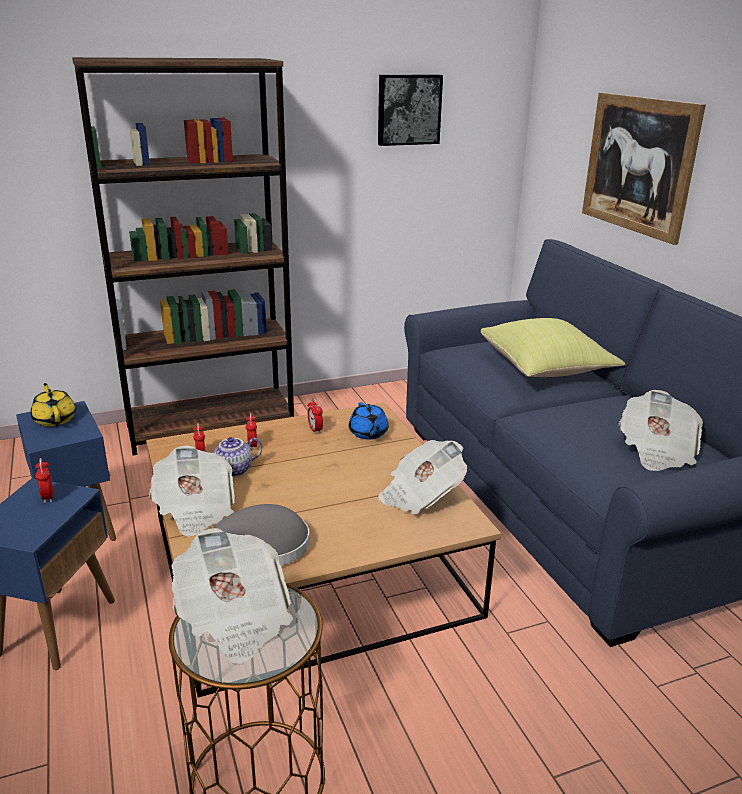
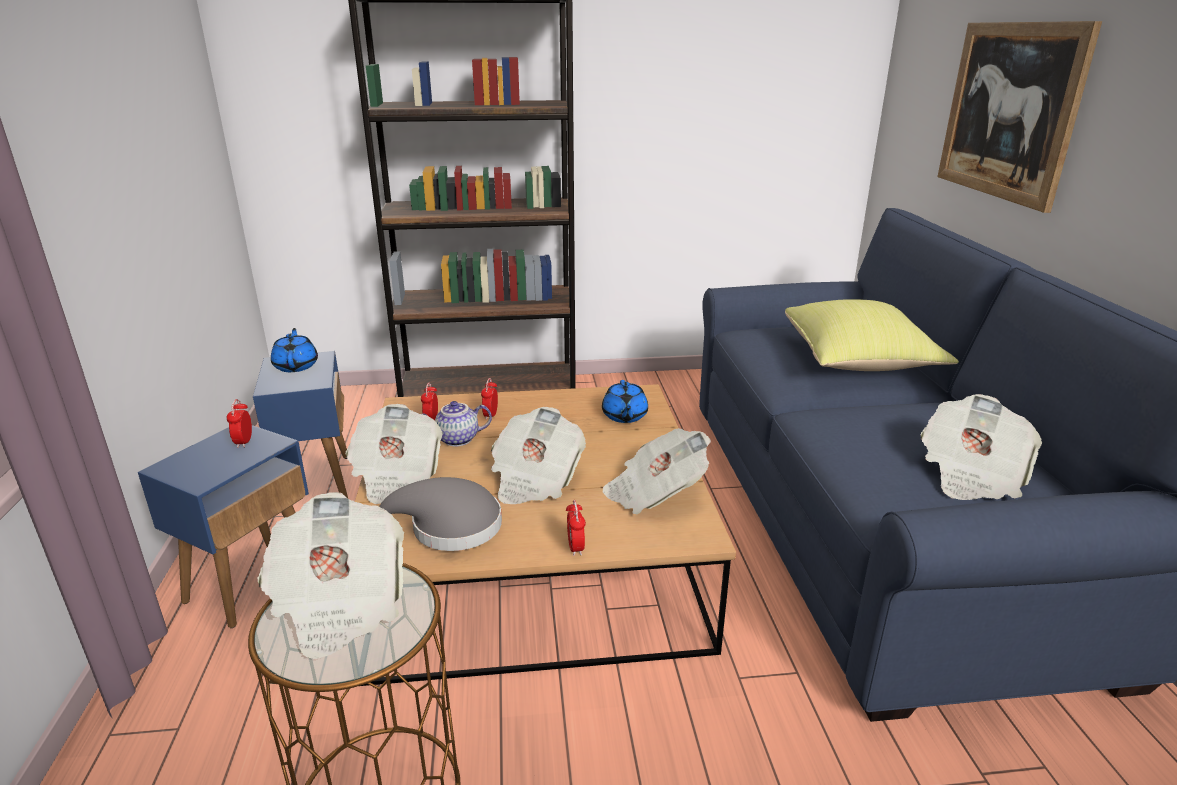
camera: 15 degrees right, 0 degrees up
yellow teapot [31,383,76,426] -> blue teapot [271,328,318,372]
alarm clock [308,398,323,434] -> alarm clock moved to [566,500,586,556]
picture [378,75,443,146] -> none
none -> newspaper [491,407,586,504]

